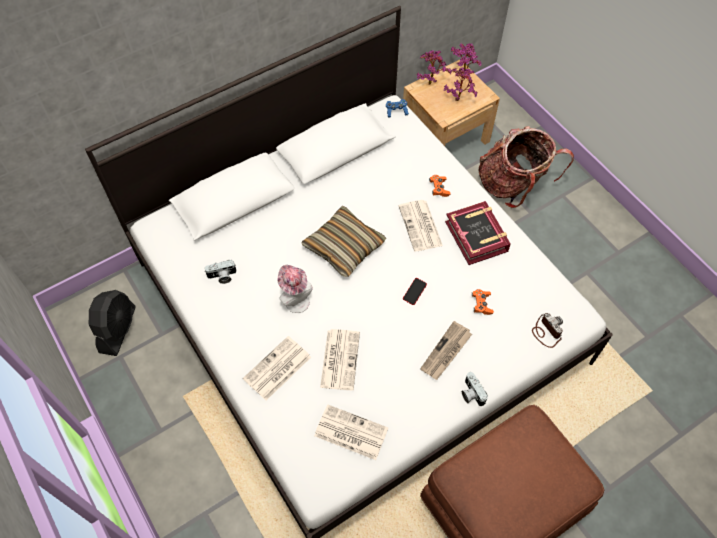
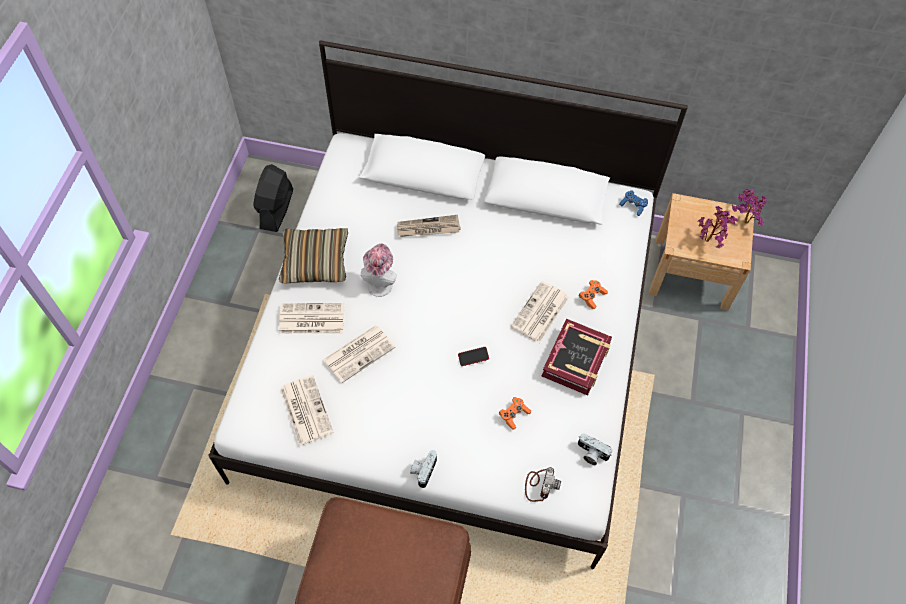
camera: 45 degrees right, 0 degrees up
black fan [89,290,136,356] -> black fan turned 135 degrees clockwise [253,164,293,232]
camera [204,260,236,284] -> camera moved to [578,434,612,465]
pillow [301,206,386,277] -> pillow moved to [279,228,348,284]
potted plant [417,50,451,85] -> none
newspaper [420,321,472,380] -> newspaper moved to [397,215,461,237]
backpack [479,126,574,208] -> none

